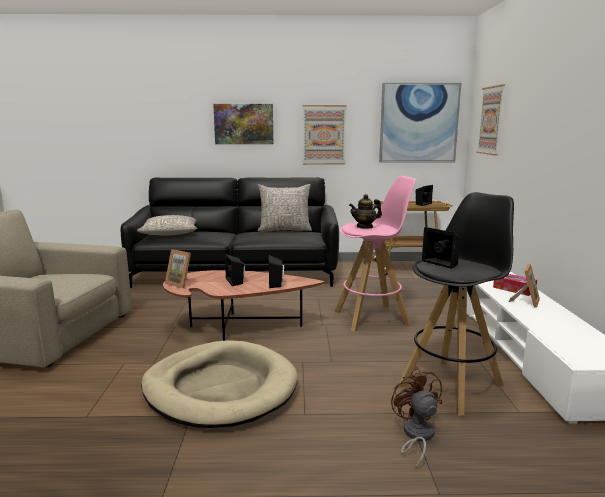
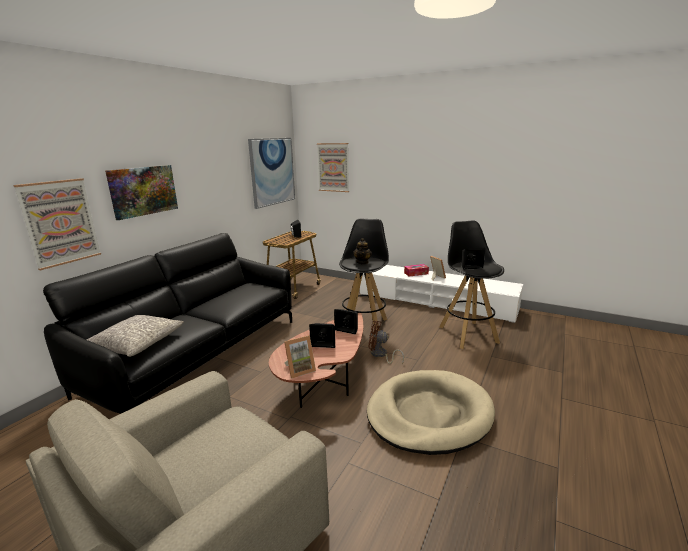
camera: 60 degrees left, 5 degrees up
grey pillow [257,184,312,232] -> none
picture [303,105,346,165] -> picture moved to [14,178,101,270]
pink stool [334,176,417,332] -> black stool [339,218,389,331]
brown fan [391,368,442,469] -> brown fan moved to [369,321,404,364]

